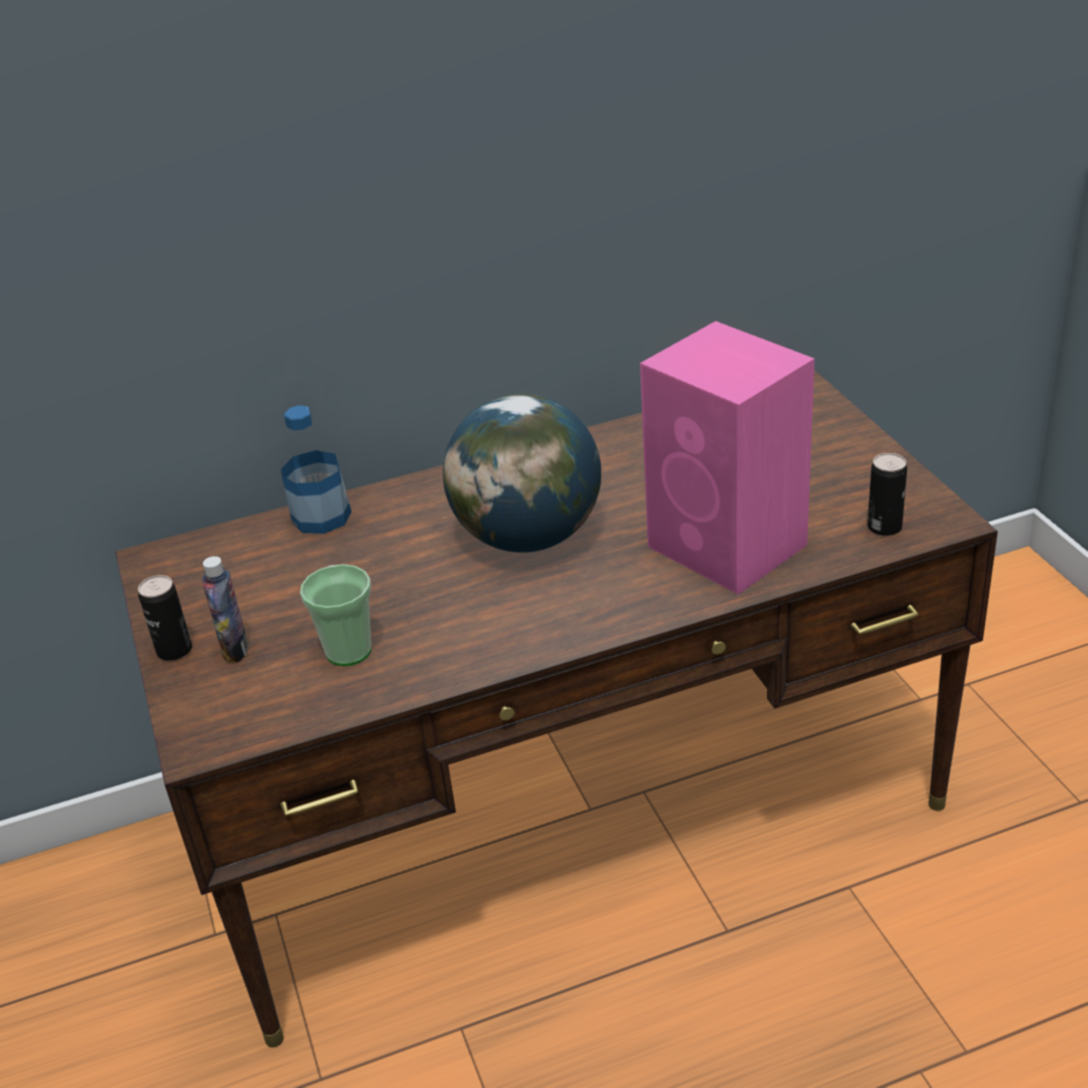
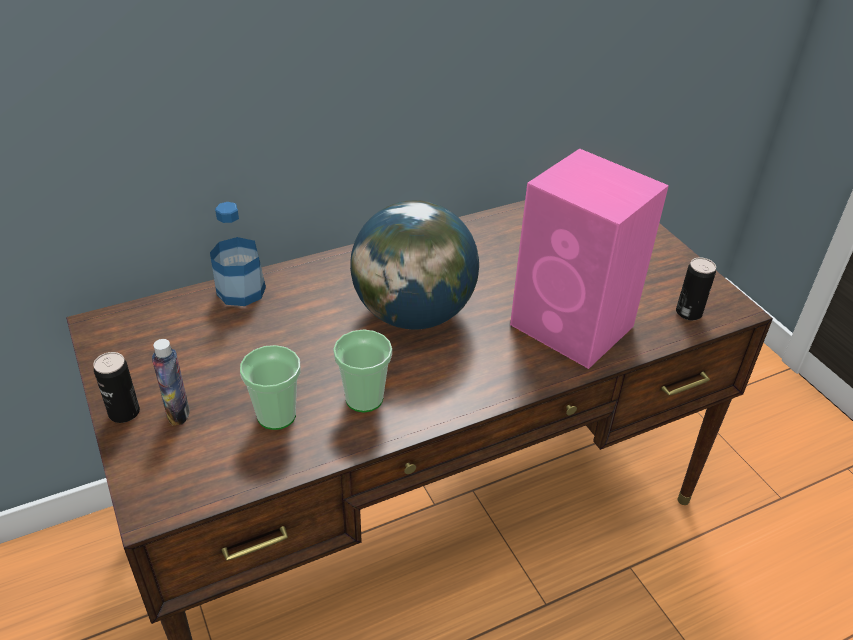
camera: 10 degrees left, 5 degrees up
none -> cup [333,329,392,412]

